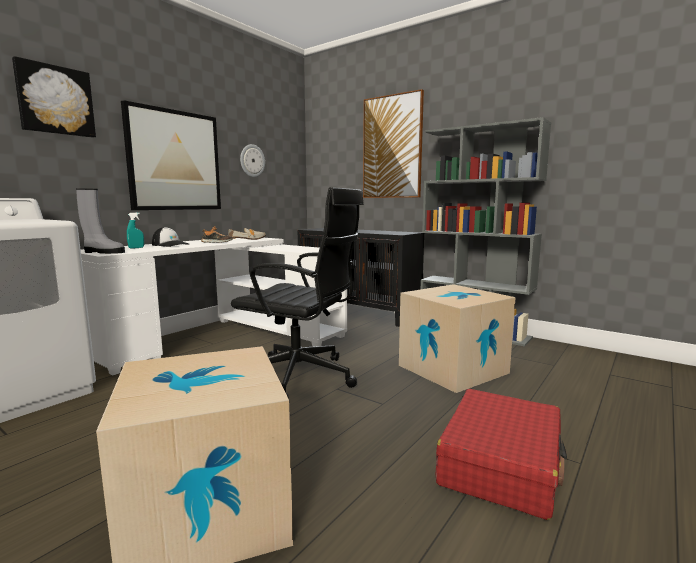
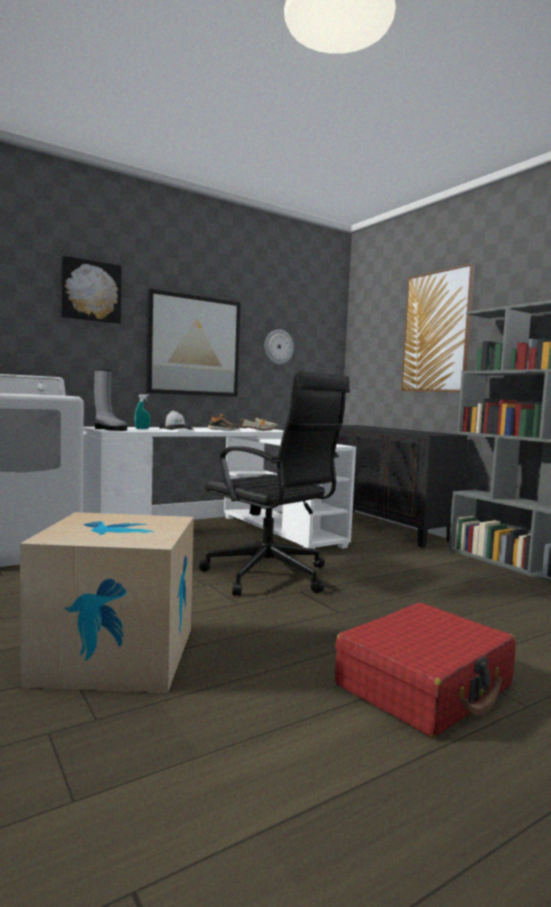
camera: 20 degrees right, 5 degrees down
cardboard box [399,284,516,393] -> none

